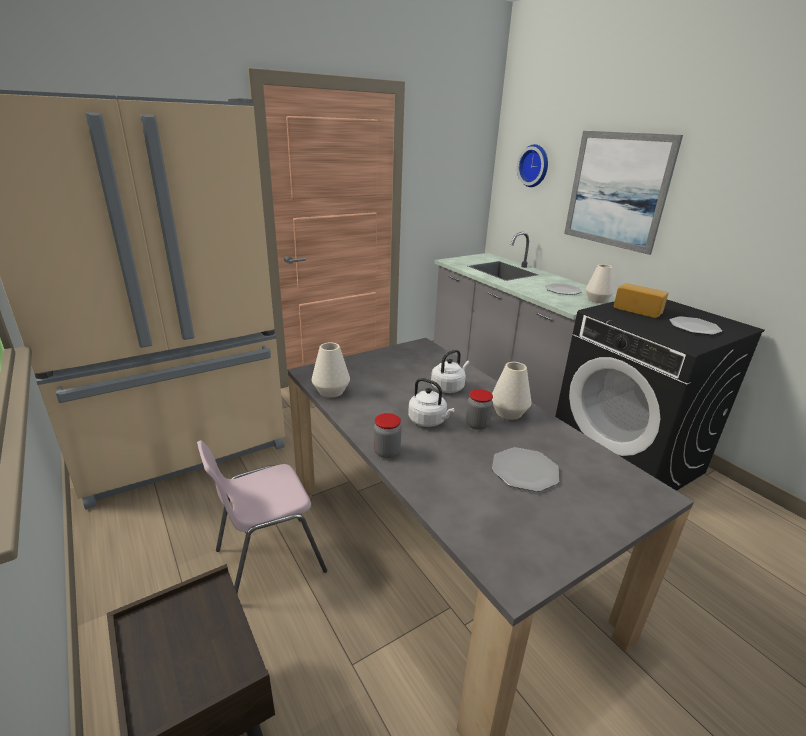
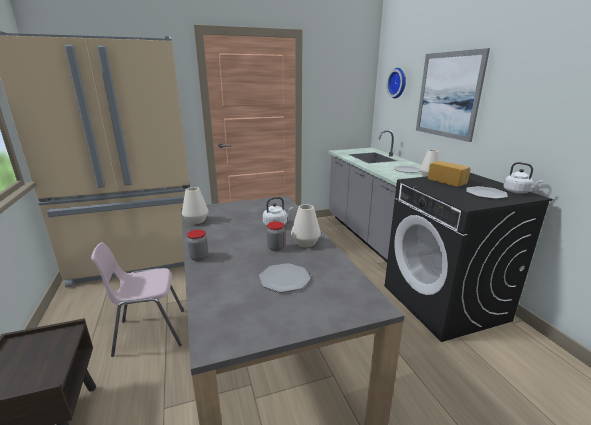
camera: 15 degrees right, 5 degrees down
white kettle [408,378,455,427] -> white kettle moved to [503,162,542,194]

